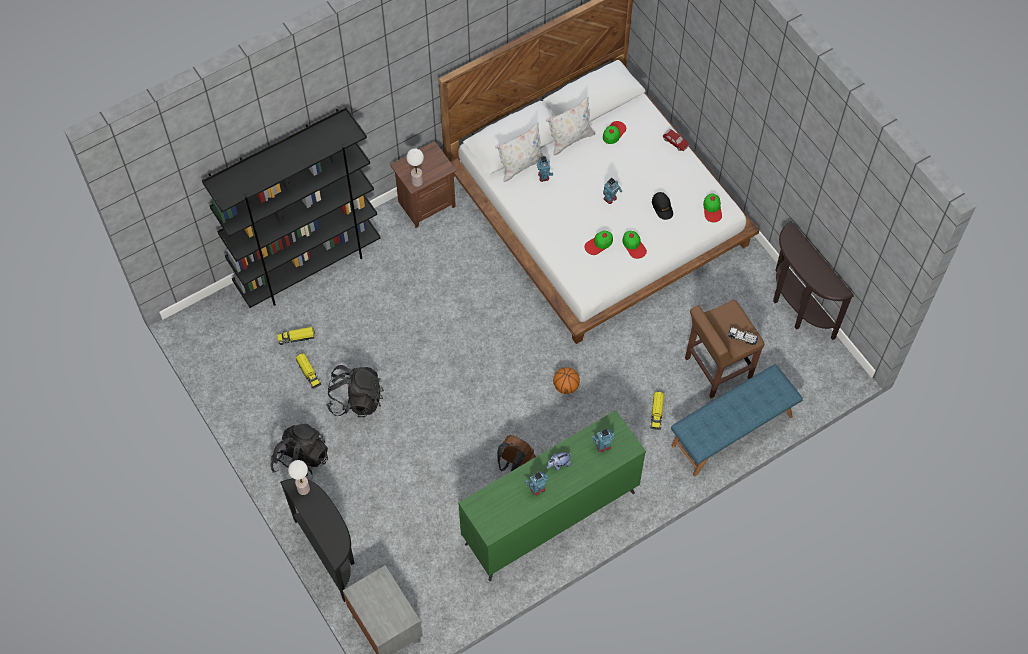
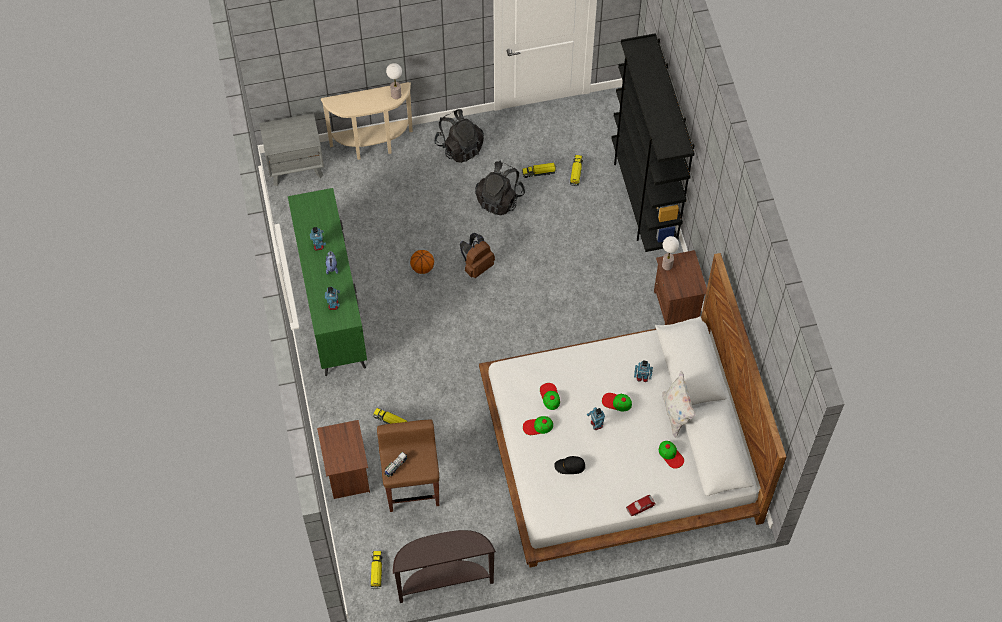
camera: 110 degrees right, 0 degrees up
black console table [280,478,355,602] -> beige console table [321,82,413,160]
white pillow [495,123,543,182] -> none
brown backpack [497,435,536,471] -> brown backpack moved to [460,233,495,278]
basketball [553,367,580,394] -> basketball moved to [410,250,434,274]
blue bench [671,364,803,476] -> brown nightstand [317,420,370,499]
cap [703,193,722,222] -> cap moved to [602,393,632,411]
none -> toy truck [371,551,383,589]

